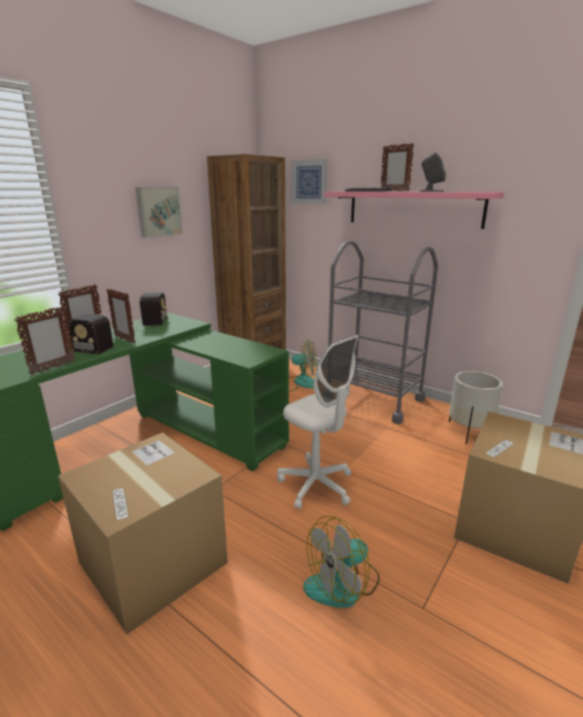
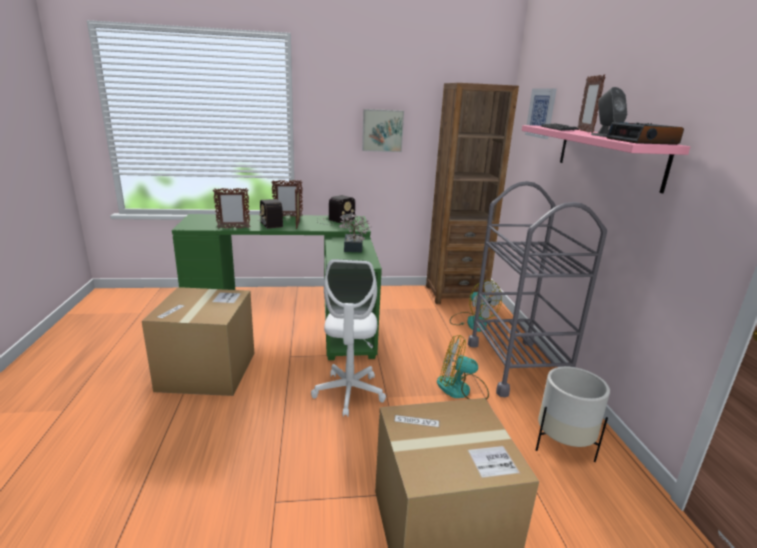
camera: 45 degrees right, 0 degrees up
fan [303,515,380,608] -> fan moved to [437,335,489,399]
none -> potted plant [339,214,372,253]
none -> alarm clock [606,122,684,145]

